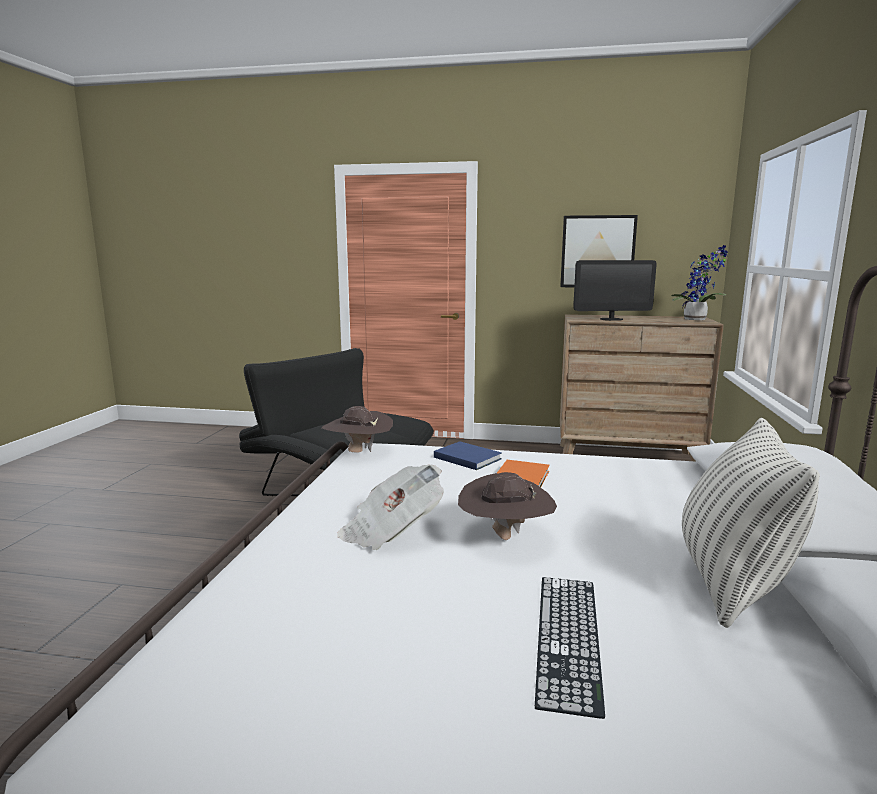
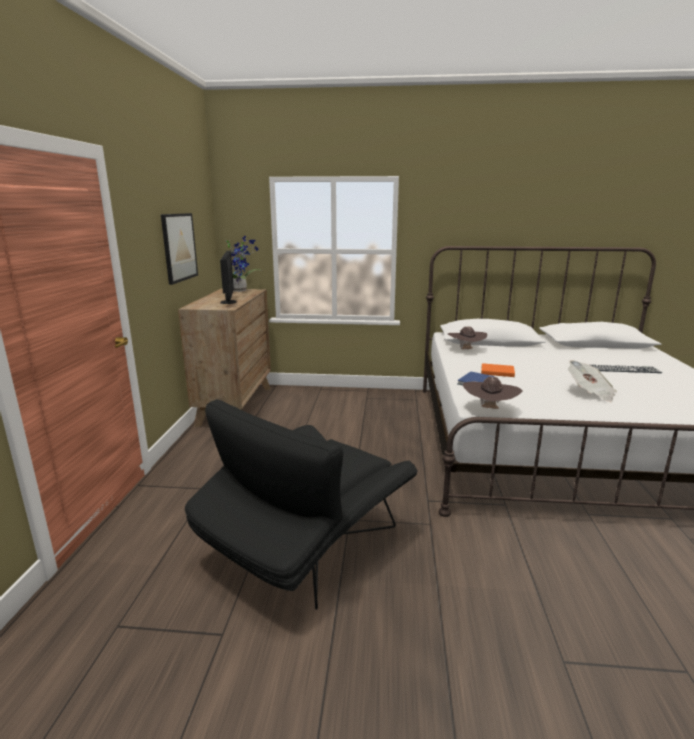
camera: 95 degrees left, 5 degrees up
brown hat [458,472,557,540] -> brown hat moved to [448,326,487,349]
pillow [682,418,820,628] -> none

